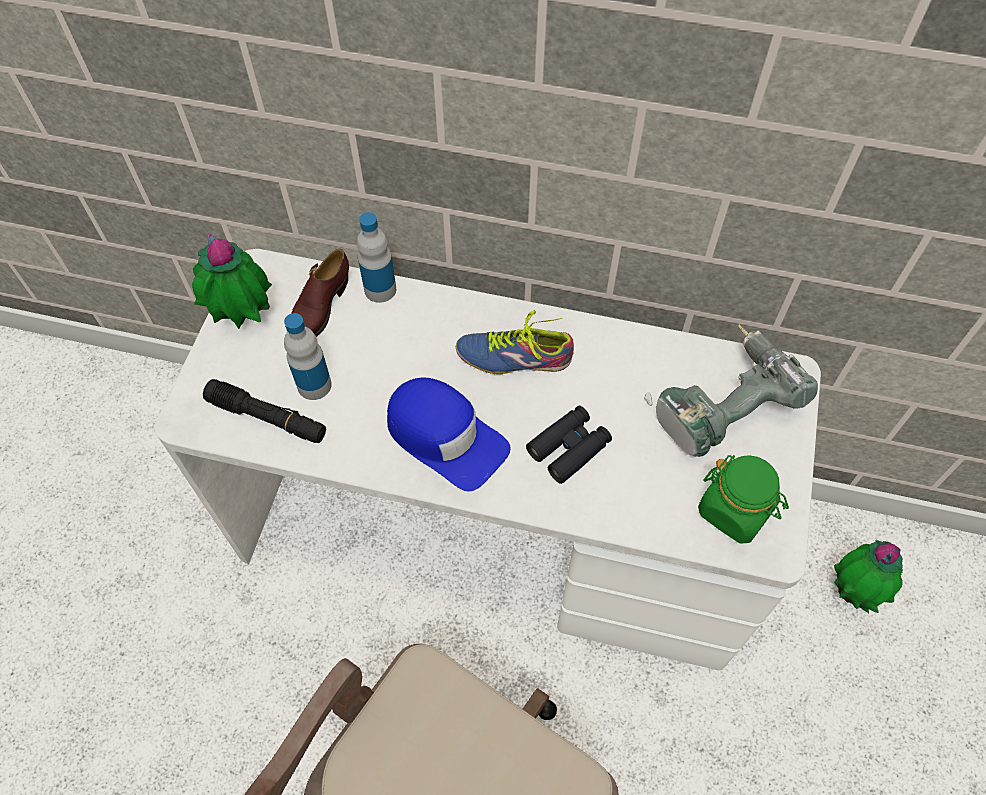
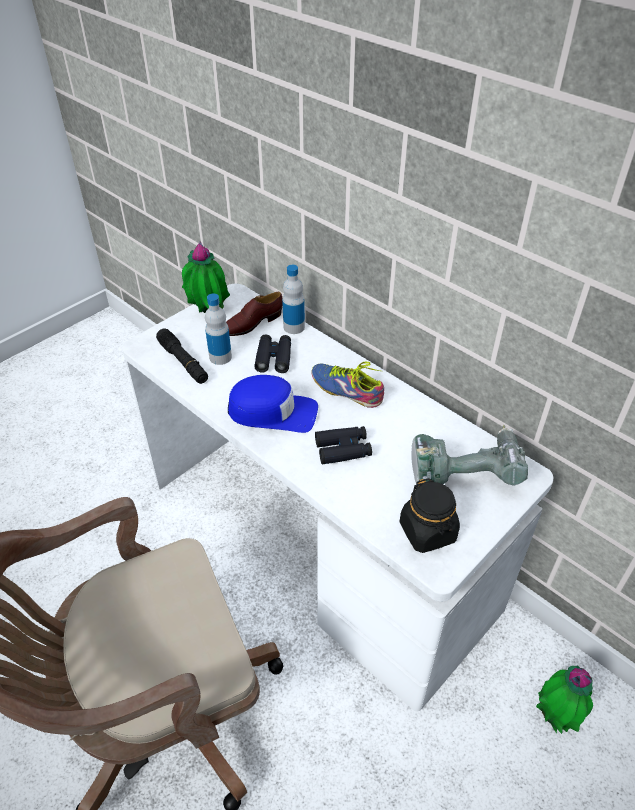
camera: 30 degrees right, 15 degrees down
blue cap [387,377,511,492] -> blue cap turned 60 degrees counterclockwise [228,375,318,433]
green jar [698,455,789,543] -> black jar [400,478,460,553]
none -> black binoculars [254,335,291,373]

